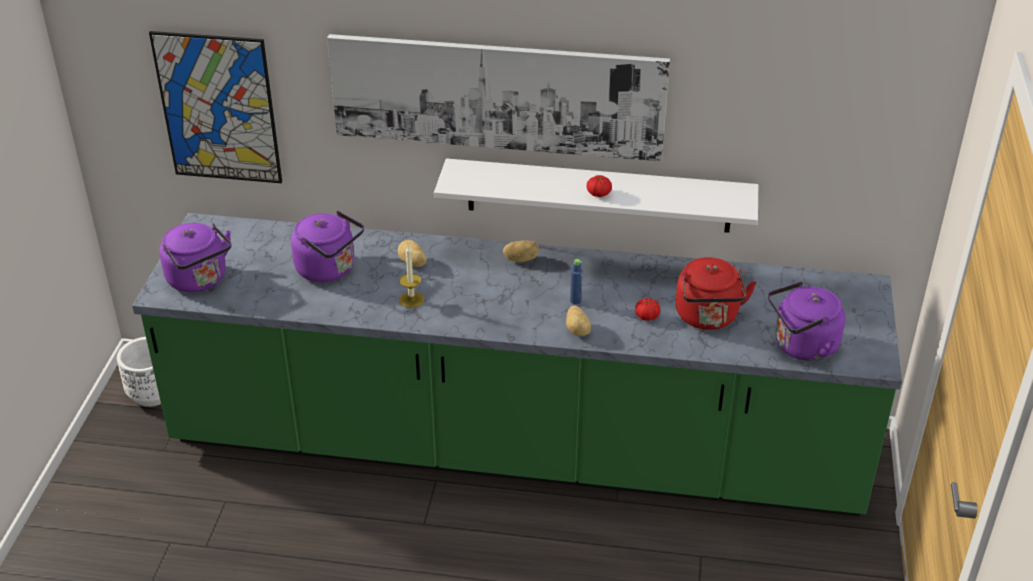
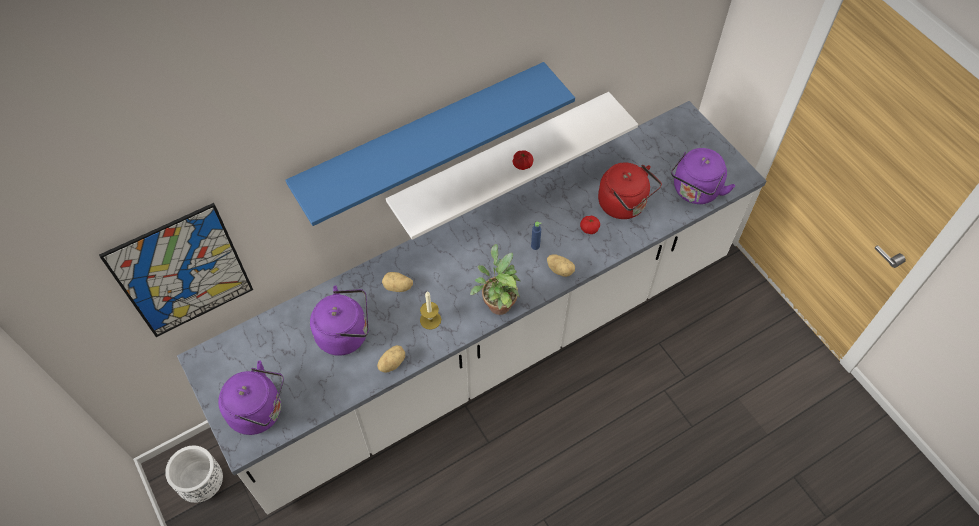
camera: 40 degrees left, 20 degrees up
green counter [132,213,902,517] -> white counter [177,101,766,515]
picture [327,34,670,161] -> blue shelf [285,62,575,226]
potato [503,240,539,262] -> potato moved to [377,345,405,373]
none -> potted plant [470,244,520,315]

